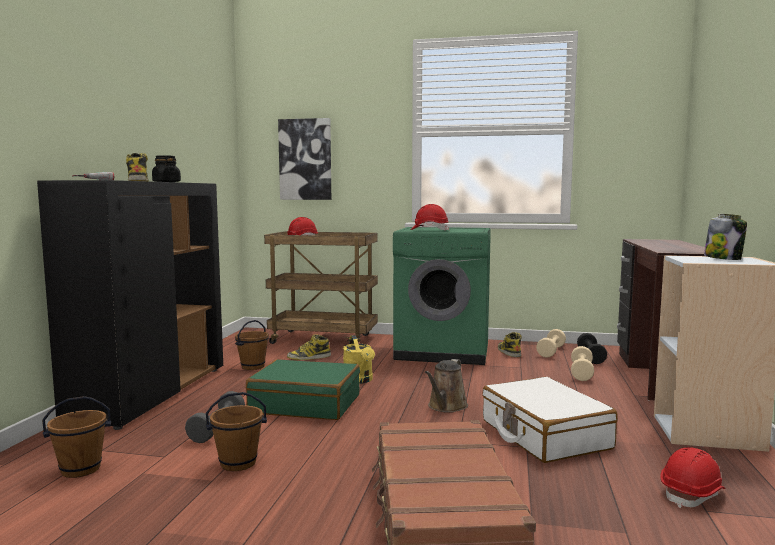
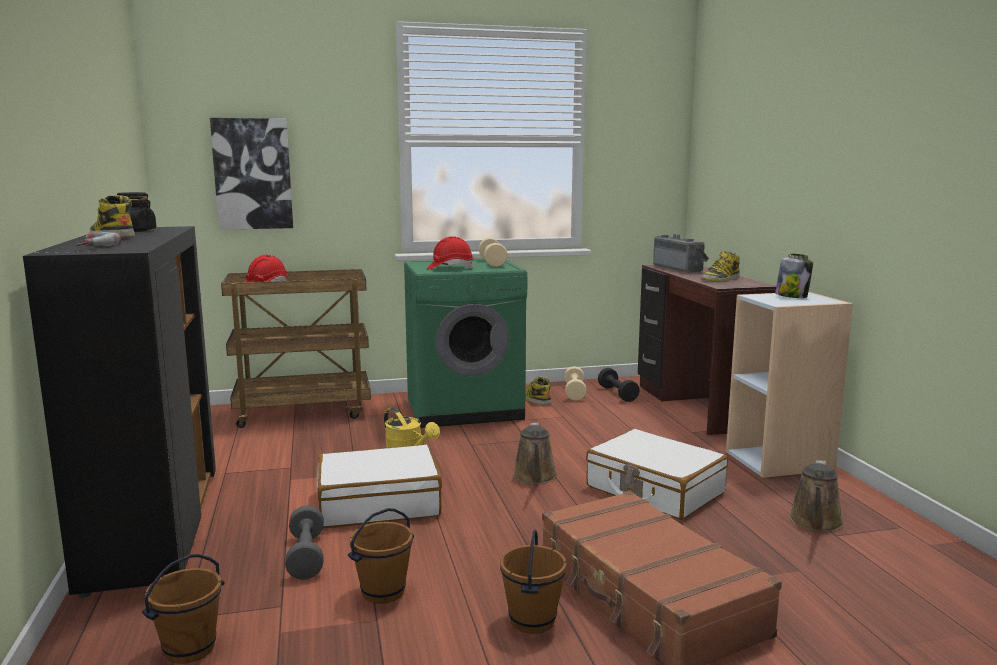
camera: 25 degrees left, 5 degrees up
brown bucket [235,320,269,370] -> brown bucket moved to [500,530,567,634]
green suitcase [246,359,360,420] -> white suitcase [317,444,442,528]
boot [287,334,331,360] -> boot moved to [701,251,740,282]
beige dumbbell [571,346,594,381] -> beige dumbbell moved to [479,238,508,267]
red hard hat [660,447,726,508] -> brown watering can [789,460,844,532]
none -> radio [653,234,709,273]

